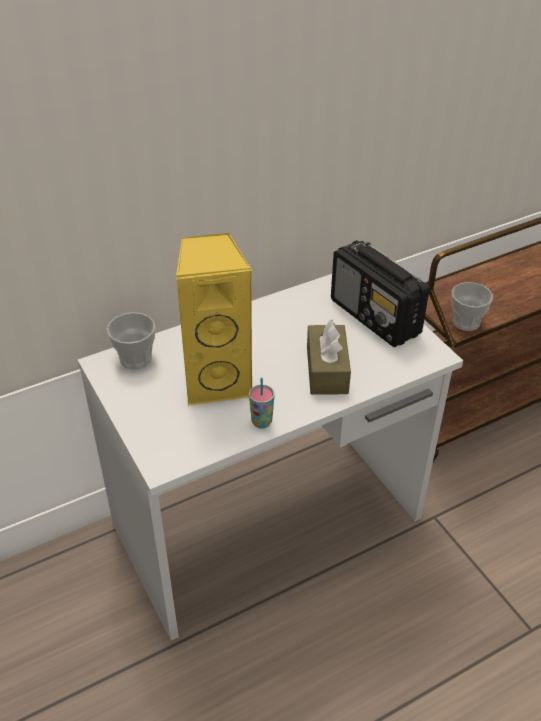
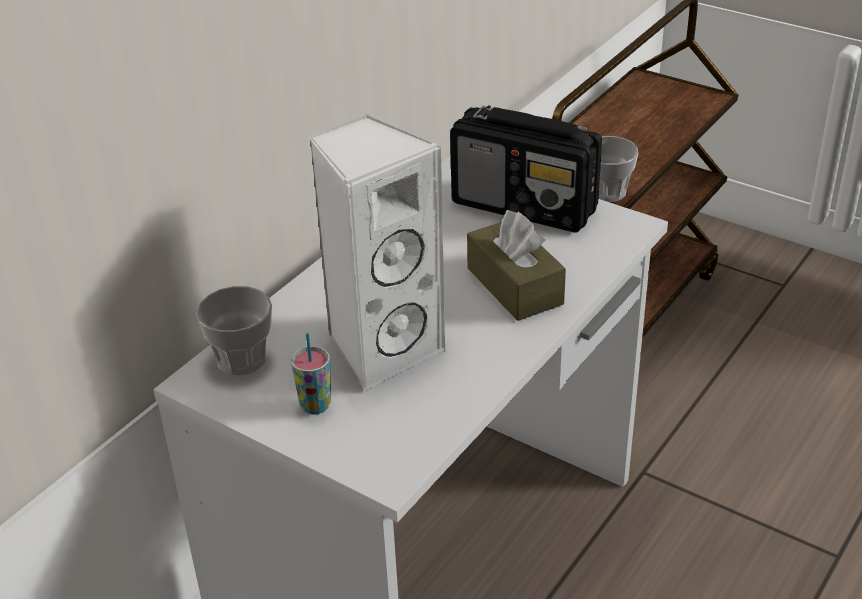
camera: 25 degrees left, 5 degrees down
yellow speaker [176,233,252,406] -> white speaker [309,114,447,390]
cup [249,378,275,429] -> cup moved to [291,333,331,415]

